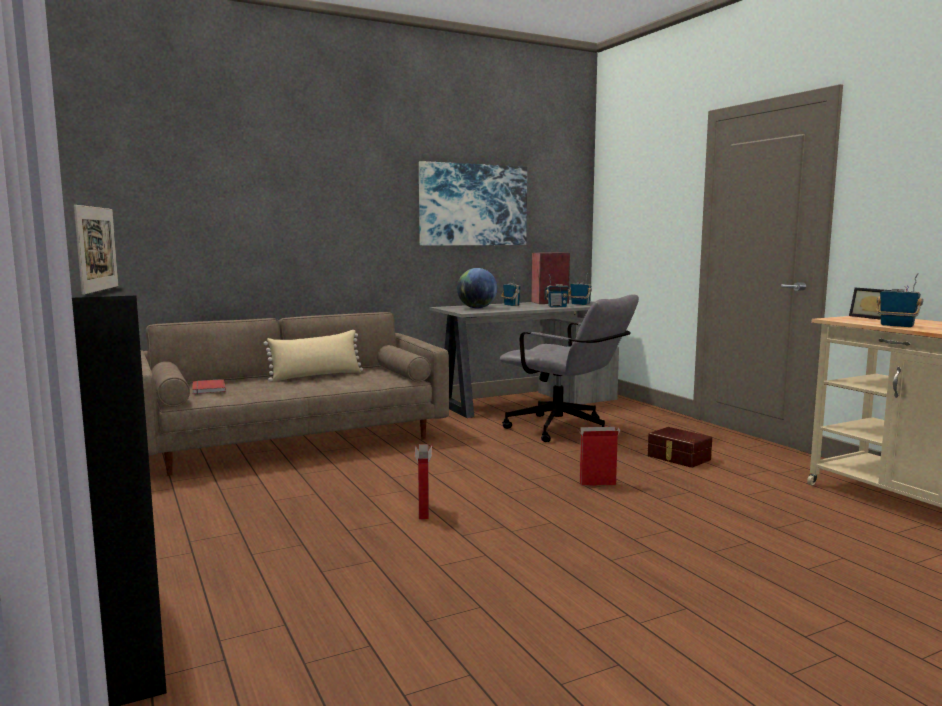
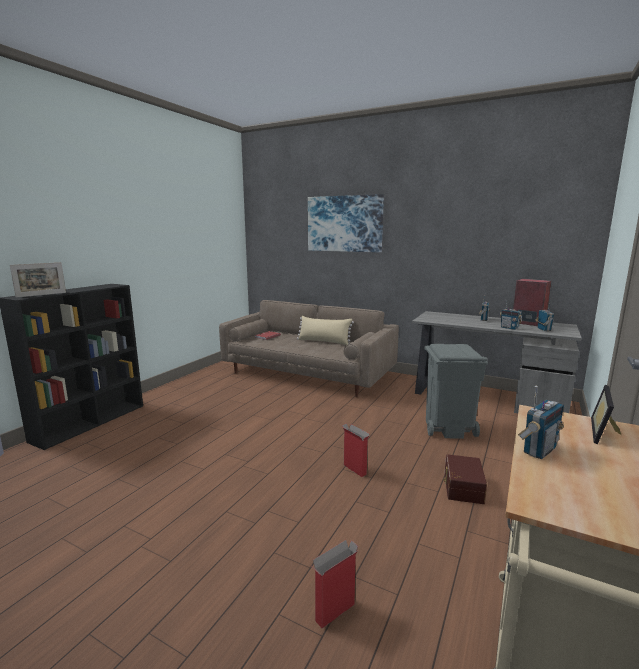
camera: 55 degrees right, 5 degrees up
cardboard box [415,444,432,519] -> cardboard box moved to [310,540,359,628]
picture [419,161,527,246] -> picture moved to [308,194,384,252]
globe [457,268,497,308] -> none
grey office chair [500,294,639,442] -> grey trash can [424,344,488,439]
radio [876,273,923,327] -> radio turned 45 degrees clockwise [518,386,564,459]

